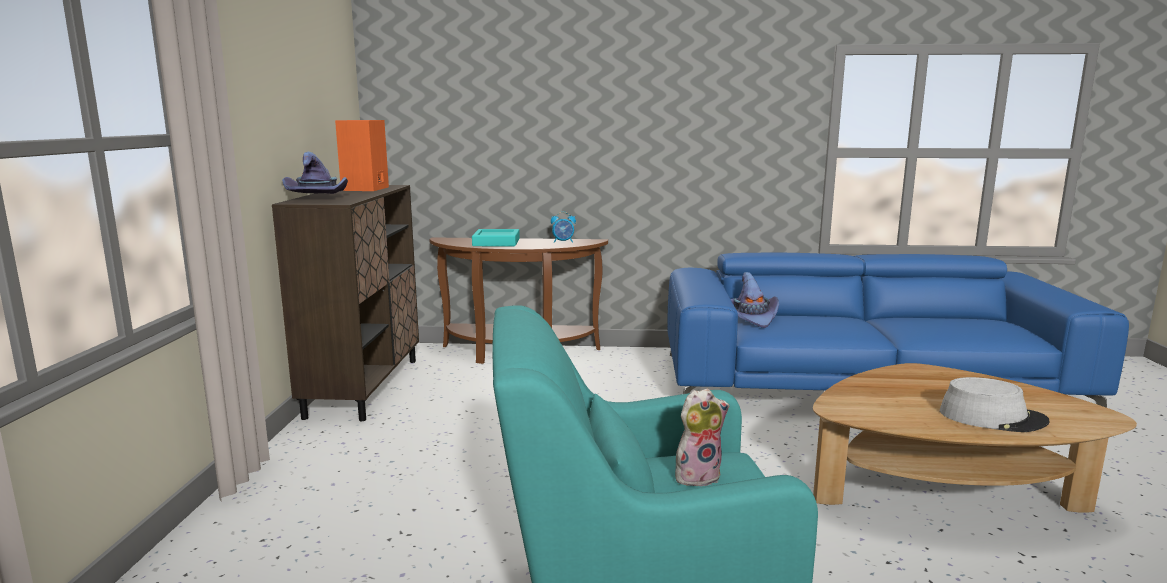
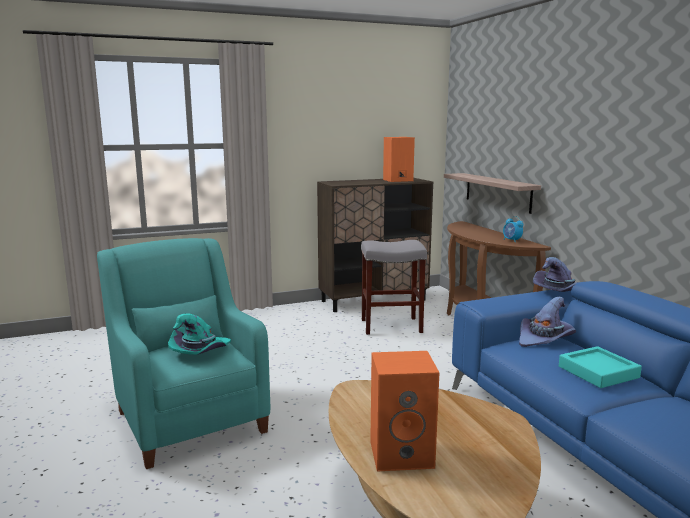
camera: 65 degrees right, 0 degrees up
purple hat [282,152,348,194] -> purple hat moved to [533,257,579,292]
turquoise tray [472,229,520,246] -> turquoise tray moved to [559,346,642,388]
plush toy [675,389,729,487] -> turquoise hat [168,313,231,355]
grey hat [940,377,1050,432] -> orange speaker [370,351,440,471]
none -> grey stool [361,240,427,335]
none -> shelf [444,173,541,214]

